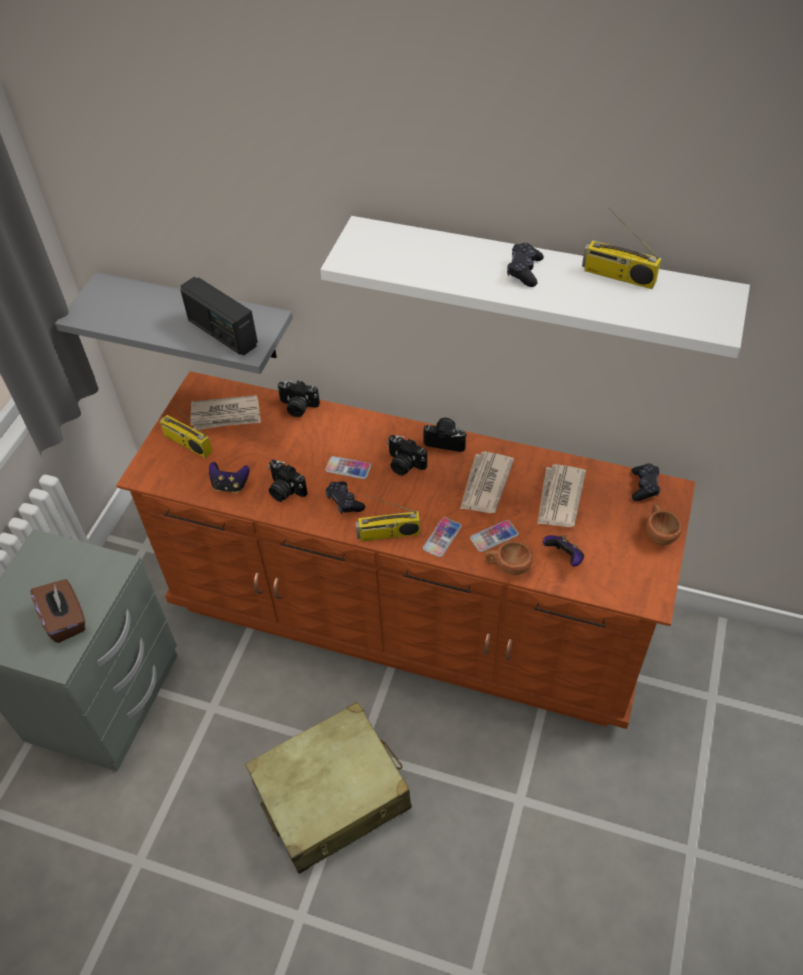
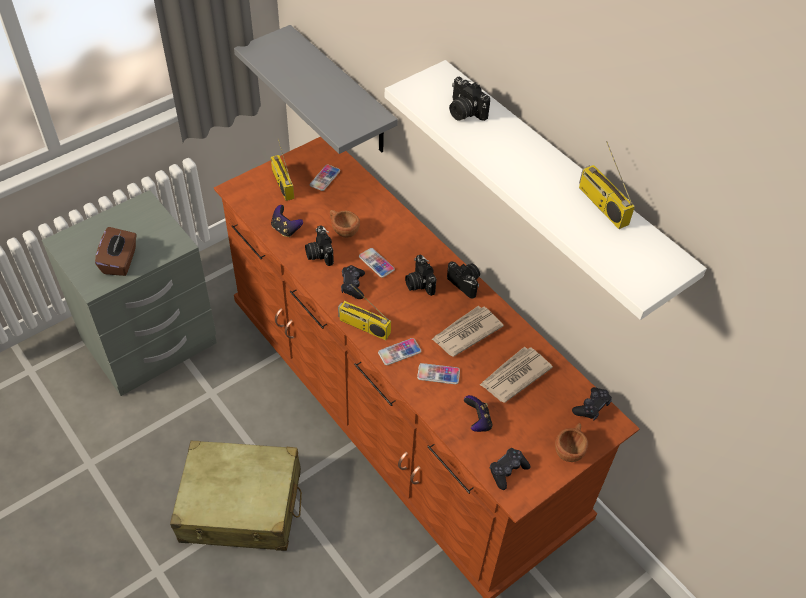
camera: 30 degrees right, 0 degrees up
radio [180,277,258,356] -> none
newspaper [191,395,261,430] -> phone [309,164,340,191]
camera [277,381,320,417] -> camera moved to [449,77,490,121]
brown cup [485,541,533,575] -> brown cup moved to [330,210,360,238]
black game controller [507,243,544,287] -> black game controller moved to [490,448,531,490]

